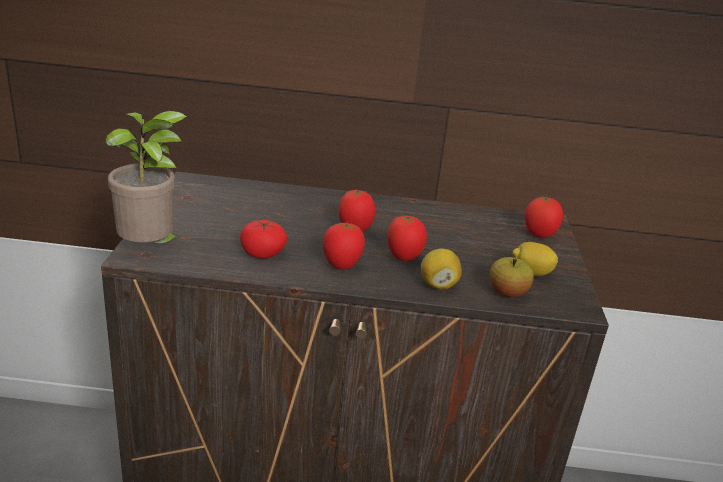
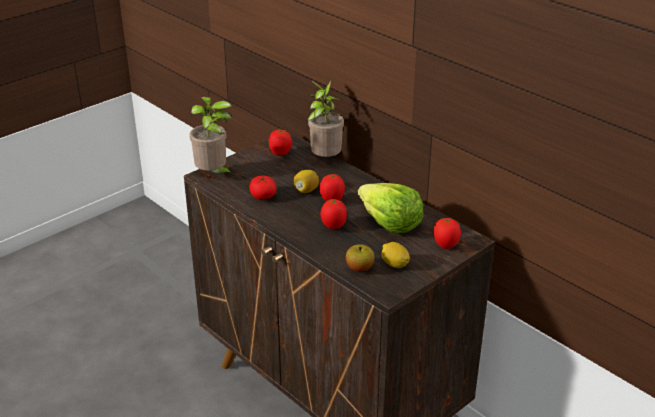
camera: 45 degrees right, 5 degrees up
tomato [323,222,365,270] -> tomato moved to [269,130,292,156]
lemon [421,249,462,290] -> lemon moved to [294,170,319,193]
none -> potted plant [307,80,344,157]
none -> lettuce [358,183,424,233]

